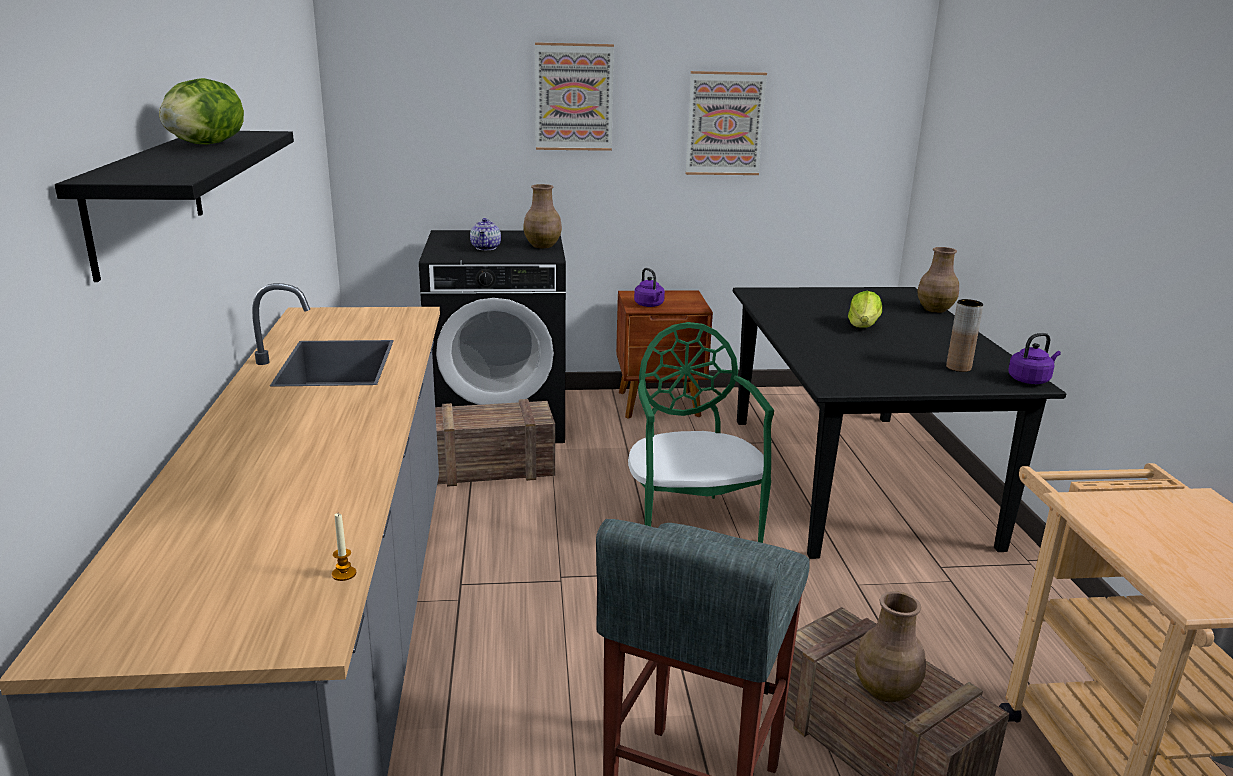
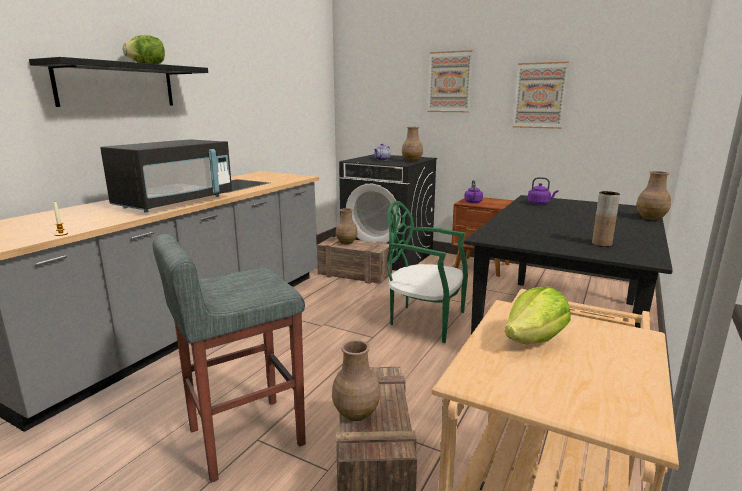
camera: 35 degrees right, 5 degrees down
green chair [628,322,774,543] -> green chair turned 90 degrees counterclockwise [386,201,468,343]
lettuce [848,291,882,328] -> lettuce moved to [504,286,571,345]
purple kettle [1008,333,1061,384] -> purple kettle moved to [528,177,558,205]
none -> black microwave [100,139,232,212]
none -> brown vase [336,208,358,244]

